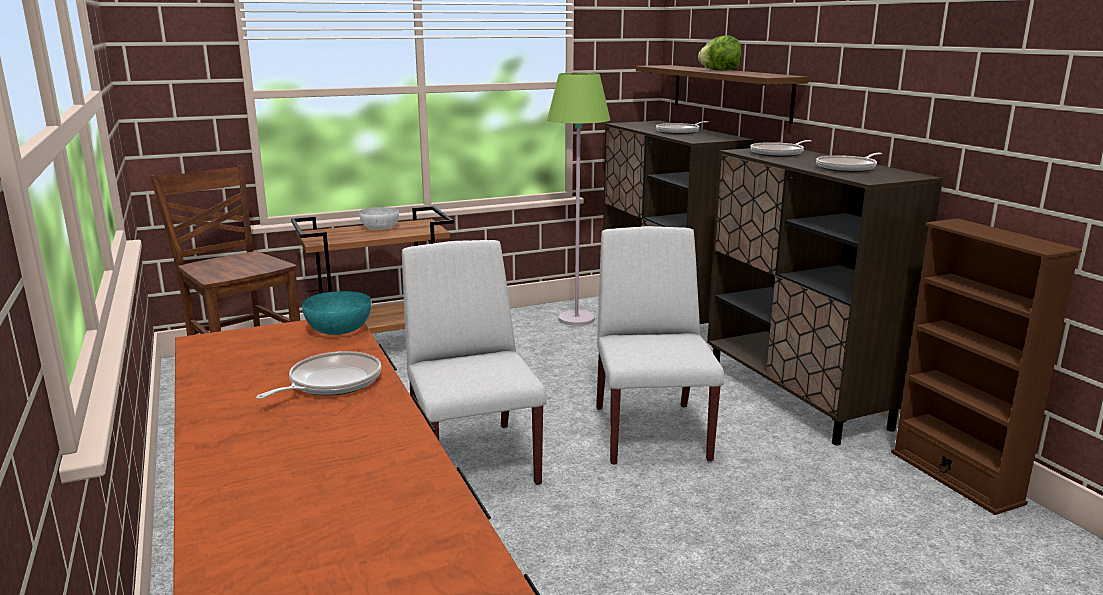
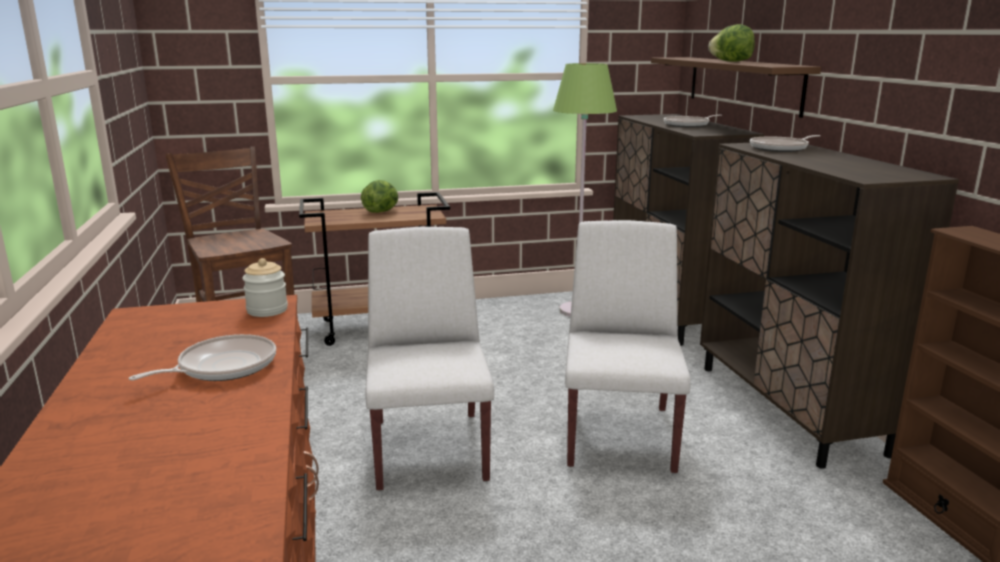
camera: 10 degrees right, 0 degrees up
turquoise bowl [302,291,371,335] -> jar [242,258,288,317]
white bowl [359,207,399,230] -> lettuce [361,180,398,213]
frying pan [816,153,882,172] -> none

